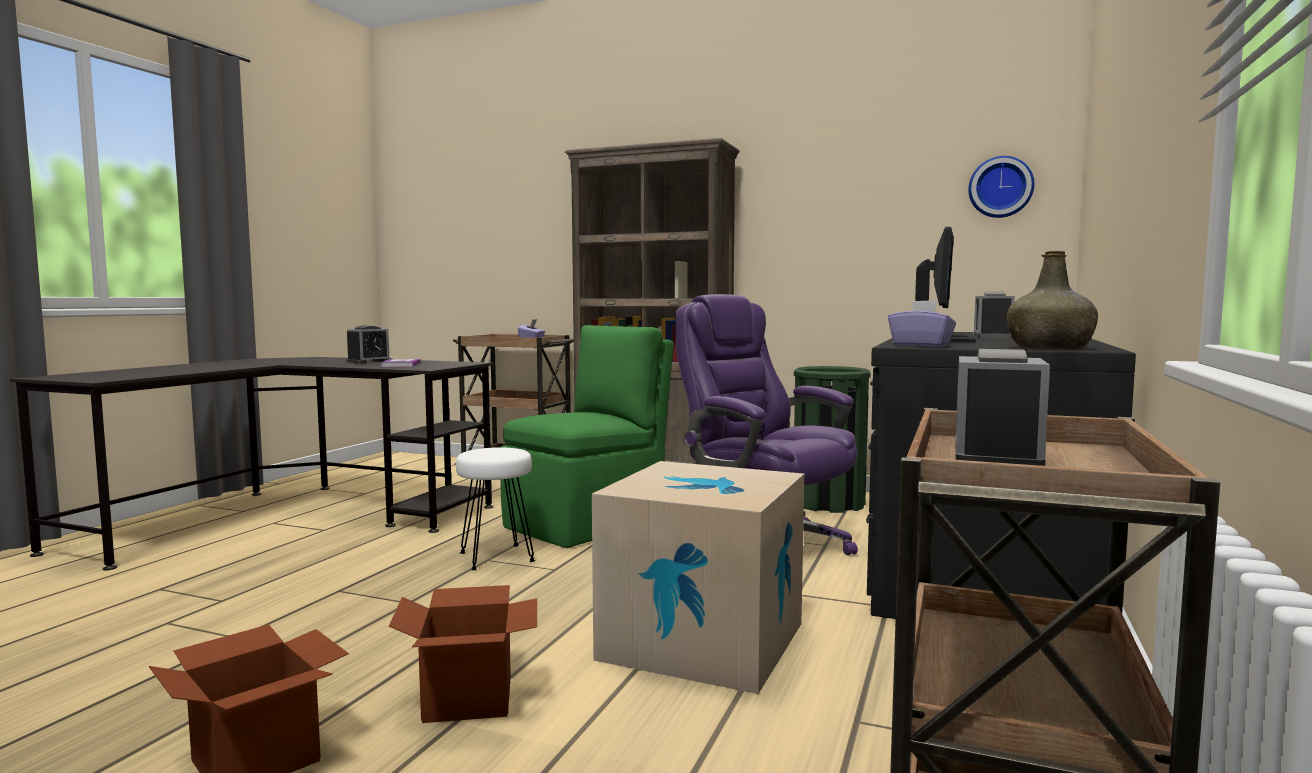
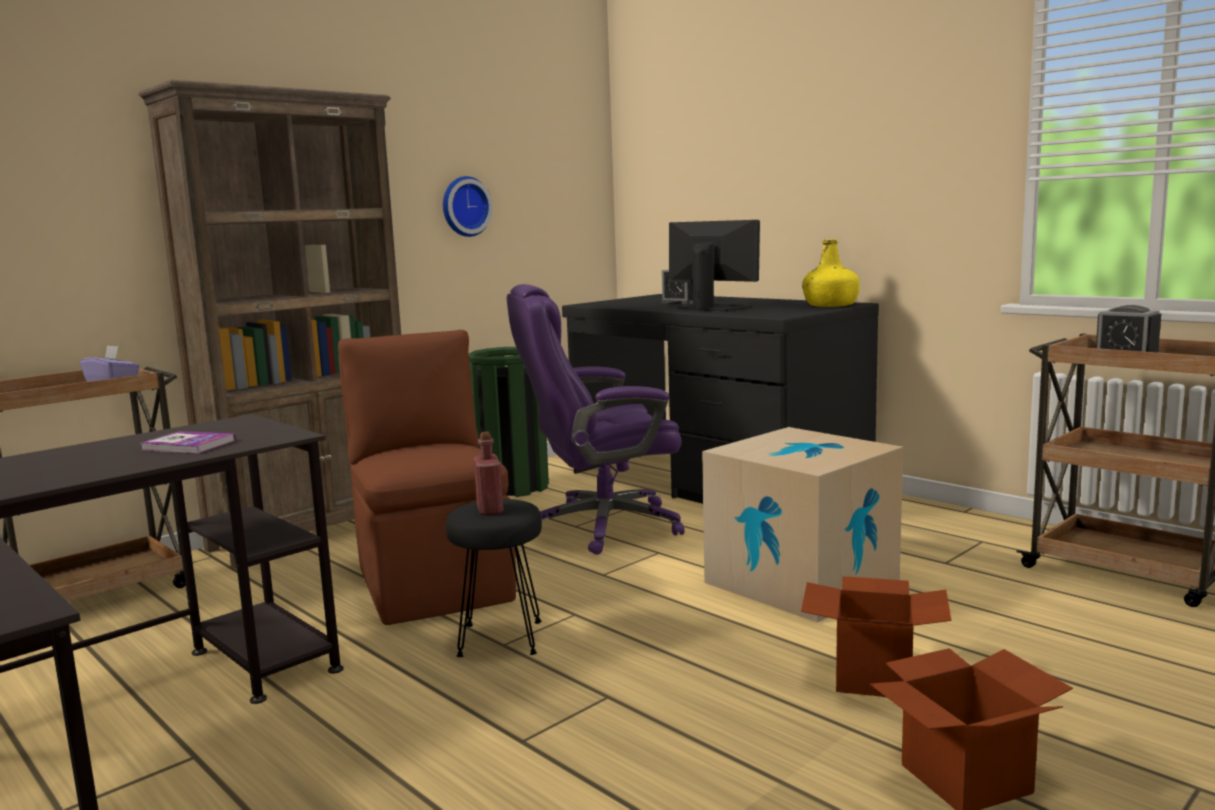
camera: 65 degrees left, 5 degrees up
alarm clock [346,325,391,363] -> none
white stool [456,447,535,570] -> black stool [446,499,542,657]
green chair [500,325,674,548] -> brown chair [338,330,516,625]
purple tissue box [888,300,956,347] -> none
wall clock [968,156,1034,218] -> wall clock moved to [443,176,493,237]
green bottle [1007,251,1098,349] -> yellow bottle [802,239,860,307]
none -> red bottle [474,432,504,515]

